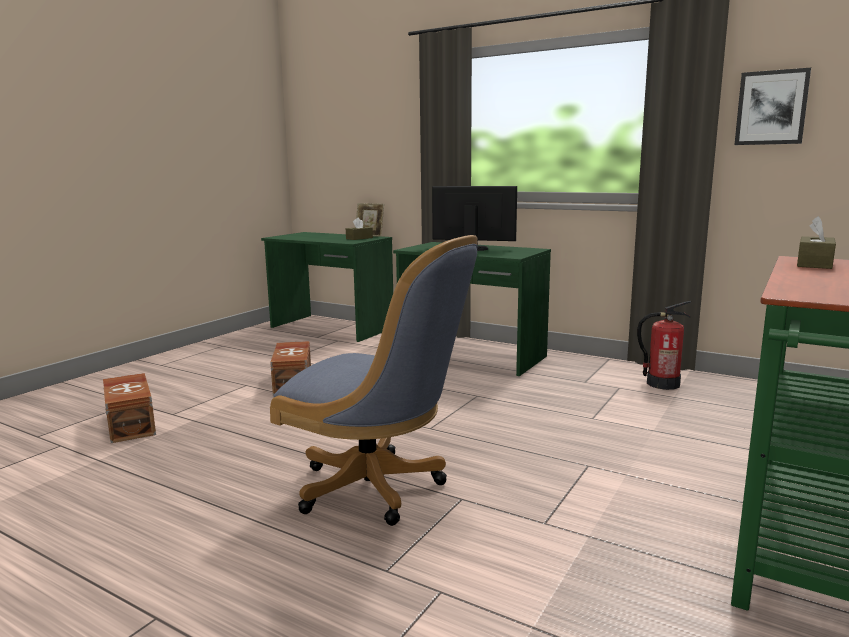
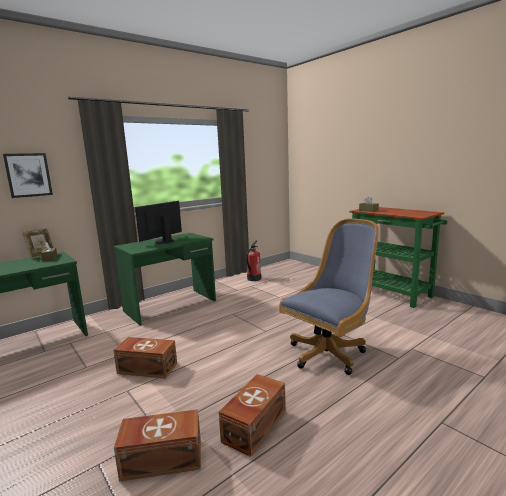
camera: 70 degrees left, 0 degrees up
picture [734,68,811,145] -> picture moved to [3,153,53,198]
none -> brown storage box [219,374,286,457]

